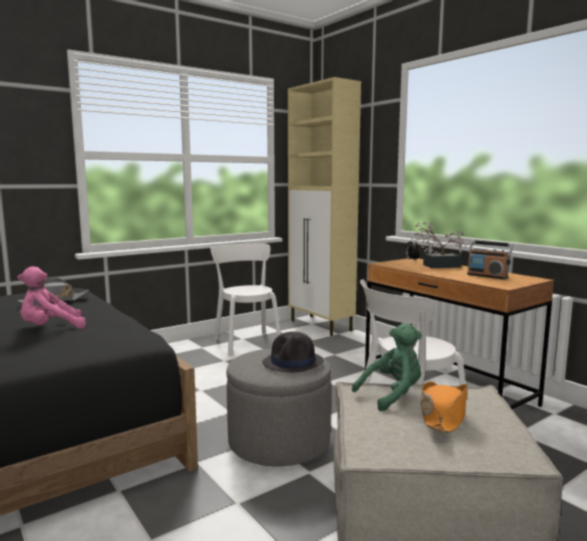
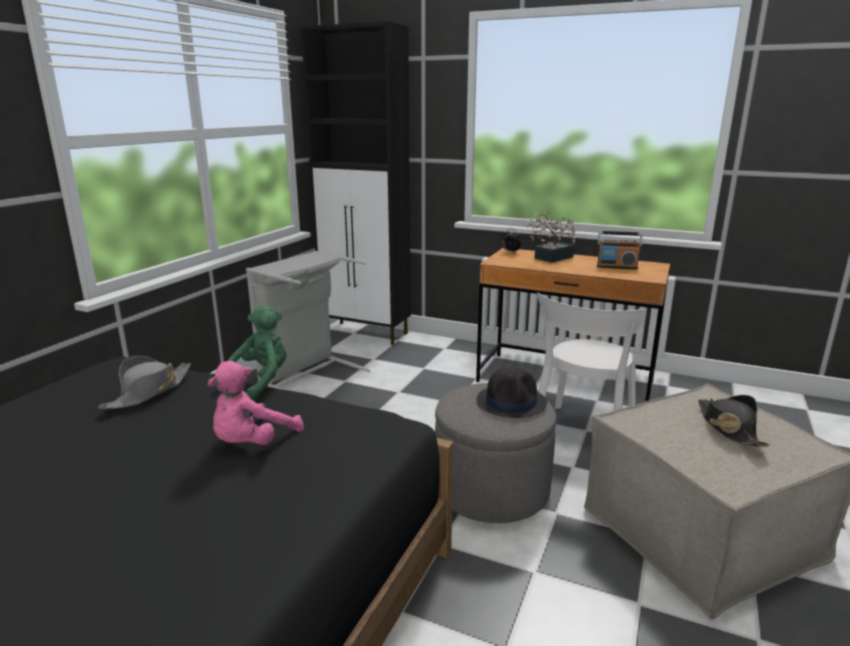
camera: 30 degrees left, 10 degrees up
white chair [210,244,281,356] -> grey laundry basket [246,251,371,391]
beige cabinet [288,77,361,336] -> black cabinet [301,21,411,345]
green plush toy [352,323,422,411] -> green plush toy moved to [228,305,287,401]
orange hat [421,382,468,433] -> black hat [698,395,770,447]

